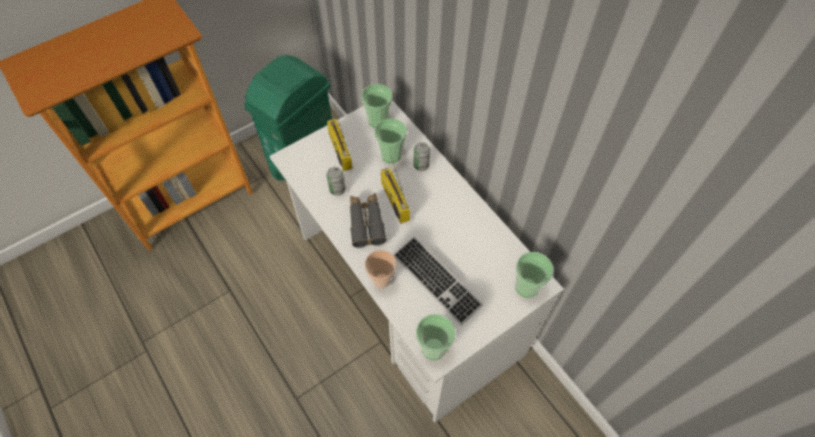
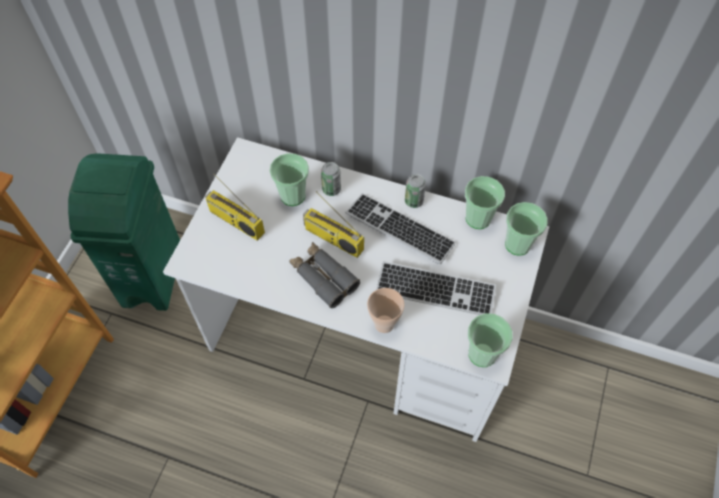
camera: 35 degrees left, 0 degrees up
can [327,167,346,196] -> can moved to [405,174,426,208]
cup [361,84,392,128] -> cup moved to [465,176,505,229]
none -> keyboard [345,193,456,264]

